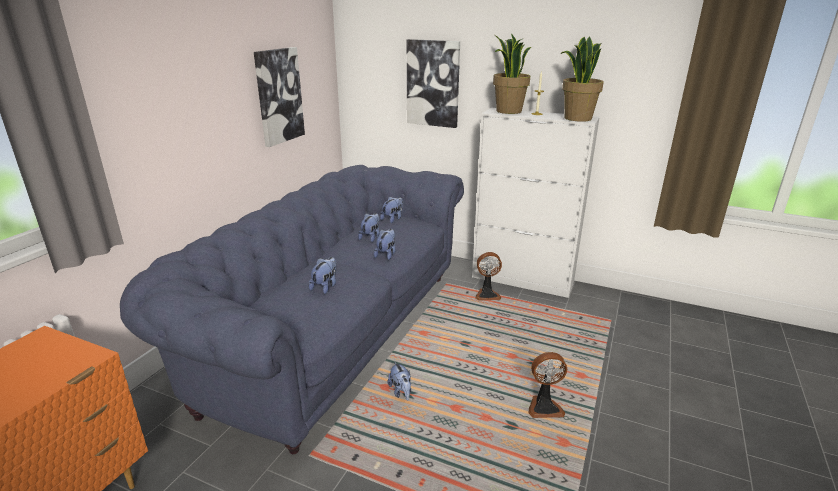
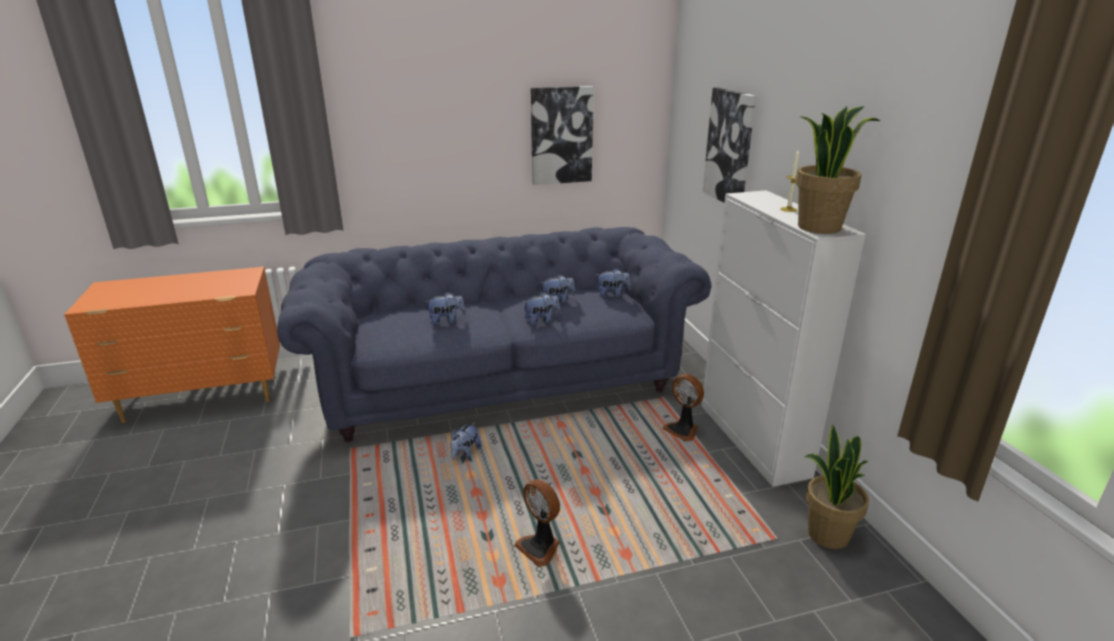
camera: 50 degrees right, 0 degrees up
potted plant [493,33,531,114] -> potted plant moved to [805,425,869,549]

